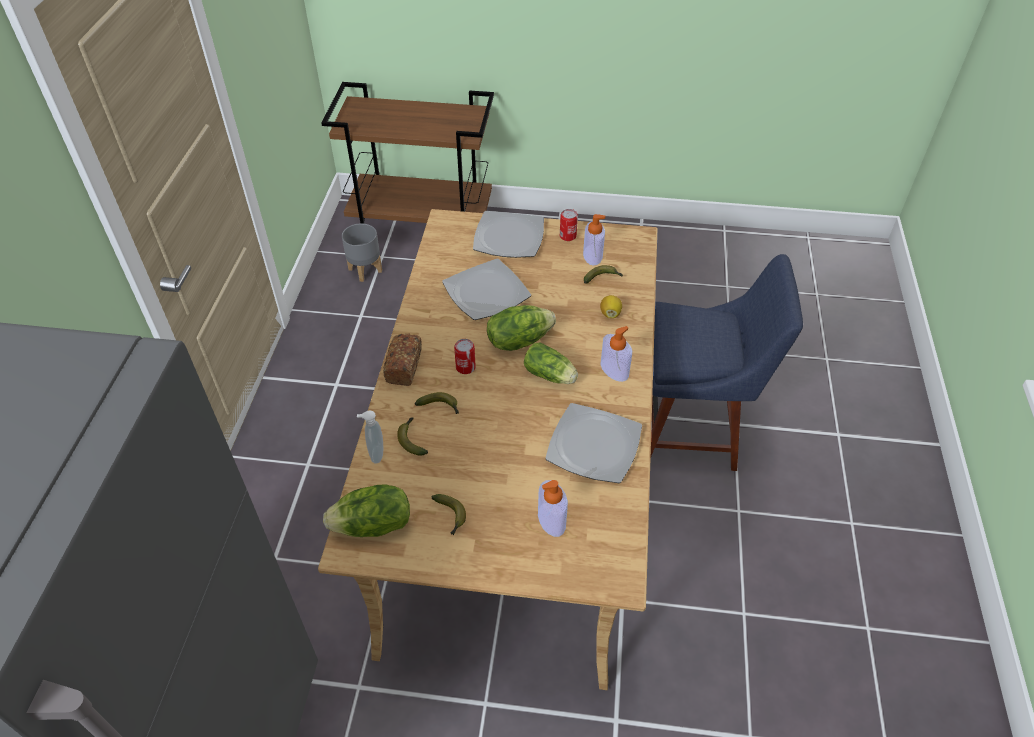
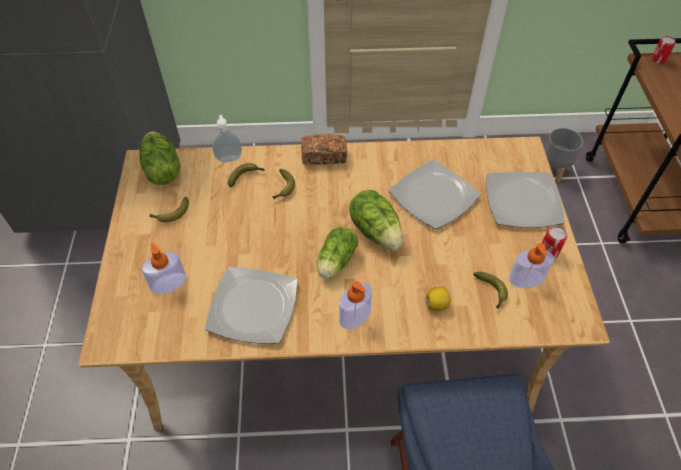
camera: 80 degrees right, 5 degrees up
can [454,339,476,374] -> can moved to [651,36,676,64]

